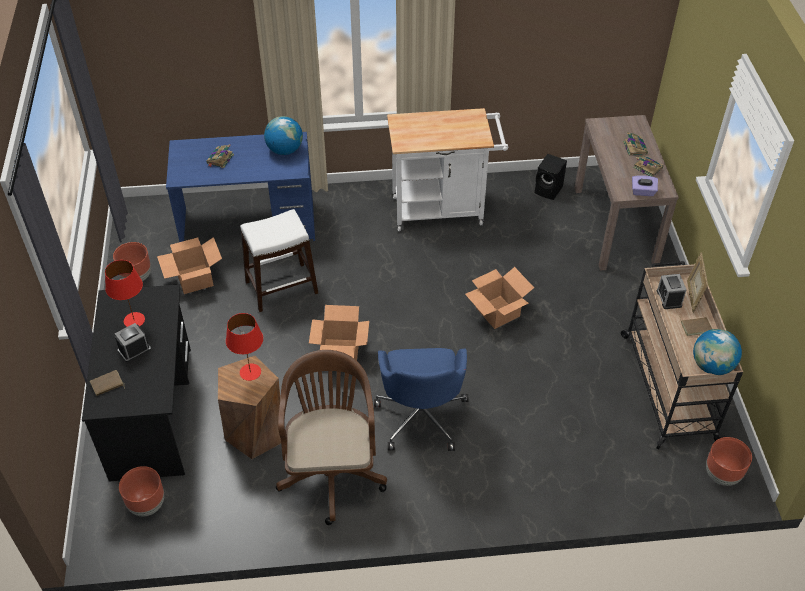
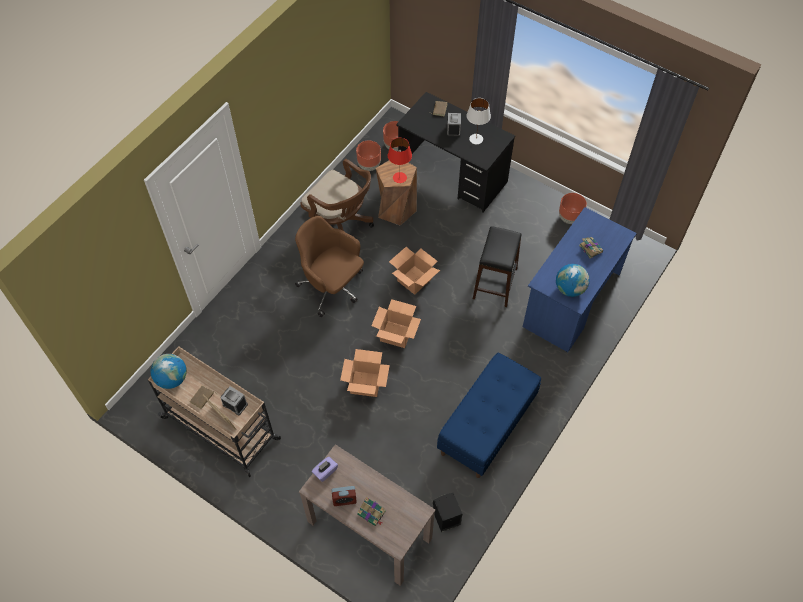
camera: 130 degrees right, 10 degrees up
red table lamp [105,260,145,327] -> white table lamp [467,98,491,144]
cardboard box [157,237,222,294] -> cardboard box moved to [371,299,421,348]
white stool [240,209,318,312] -> black stool [473,226,522,307]
blue office chair [374,348,468,451] -> brown office chair [295,216,364,317]
white cart [387,108,508,231] -> blue bench [437,352,541,478]
book [633,155,663,177] -> alarm clock [331,486,357,506]
brown planter [706,437,752,486] -> brown planter moved to [356,141,381,171]

